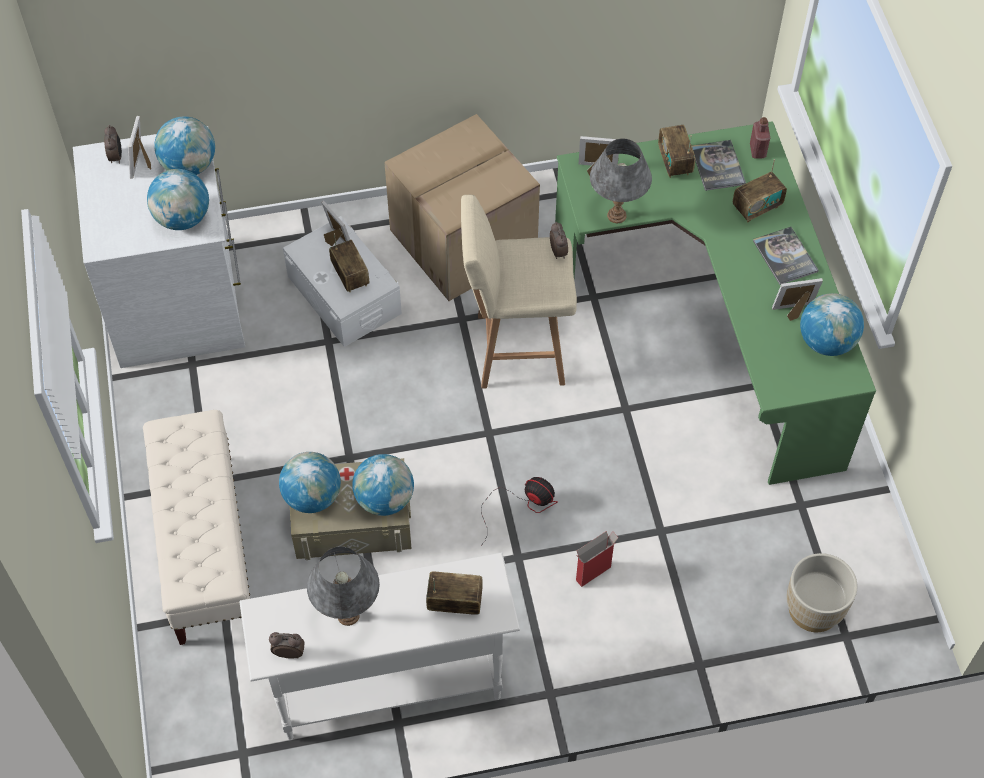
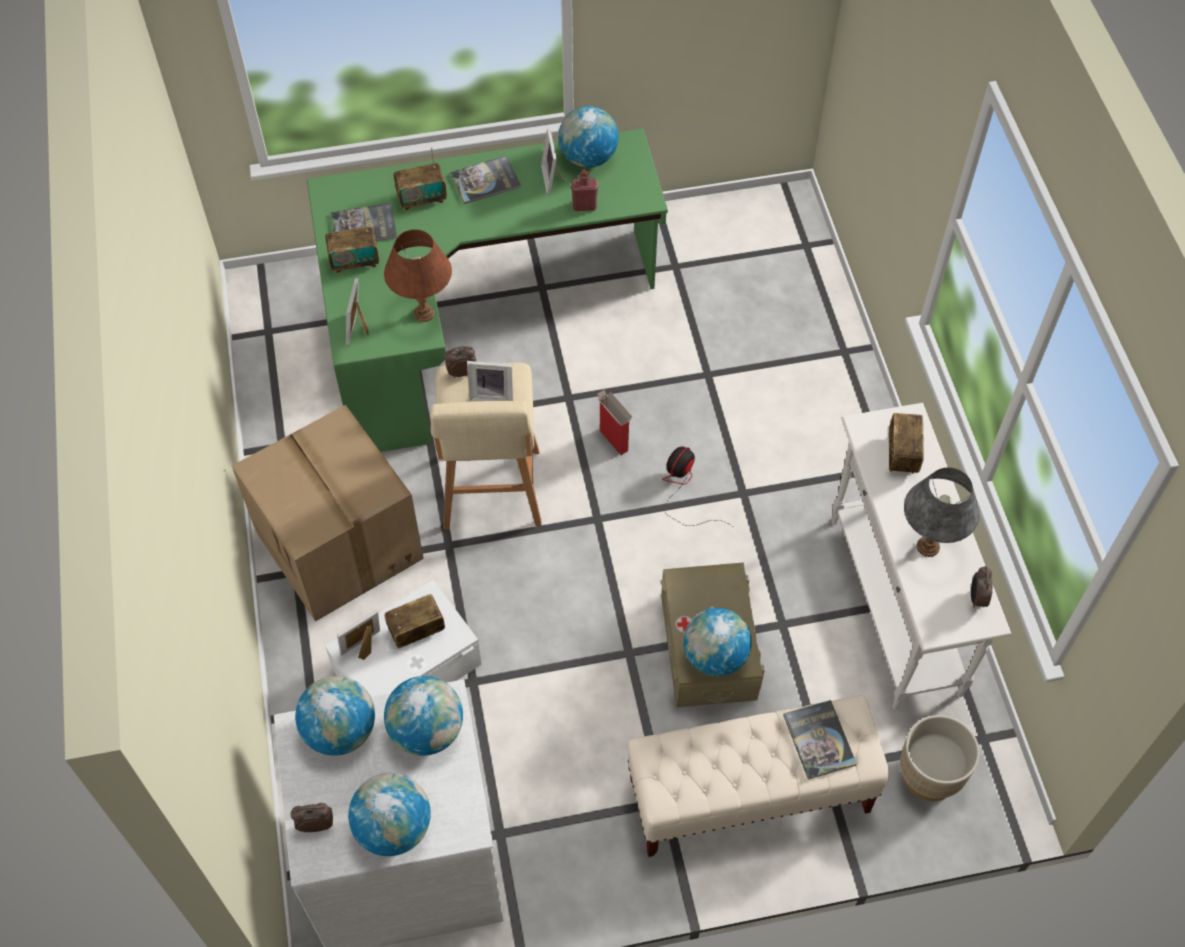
camera: 90 degrees left, 0 degrees up
picture frame [128,116,151,179] -> picture frame moved to [467,361,514,402]
globe [352,454,414,516] -> globe moved to [348,773,431,856]
cardboard box [576,531,618,587] -> cardboard box moved to [597,389,632,455]
grey table lamp [590,139,652,223] -> brown table lamp [384,229,452,322]
radio [733,159,787,223] -> radio turned 105 degrees clockwise [394,147,447,210]
red bottle [750,117,770,159] -> red bottle moved to [571,170,598,211]
beige planter [786,553,858,632] -> beige planter moved to [900,715,980,801]
none -> book [783,700,857,779]

